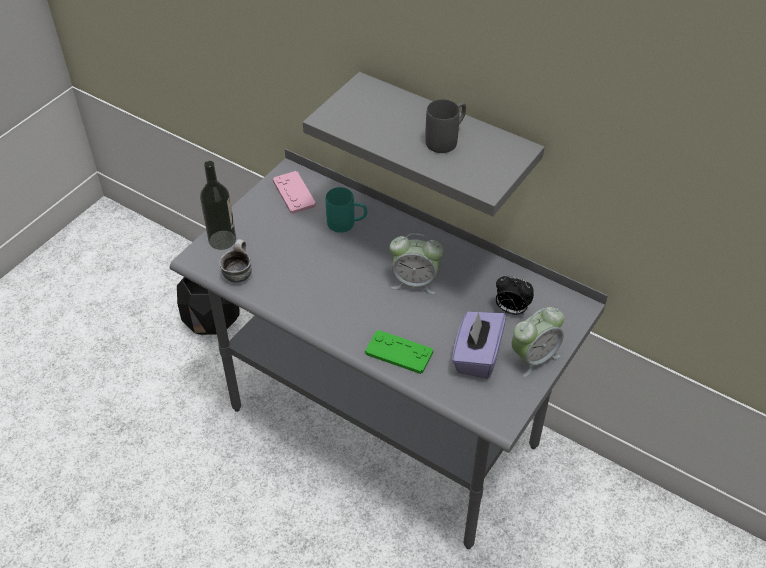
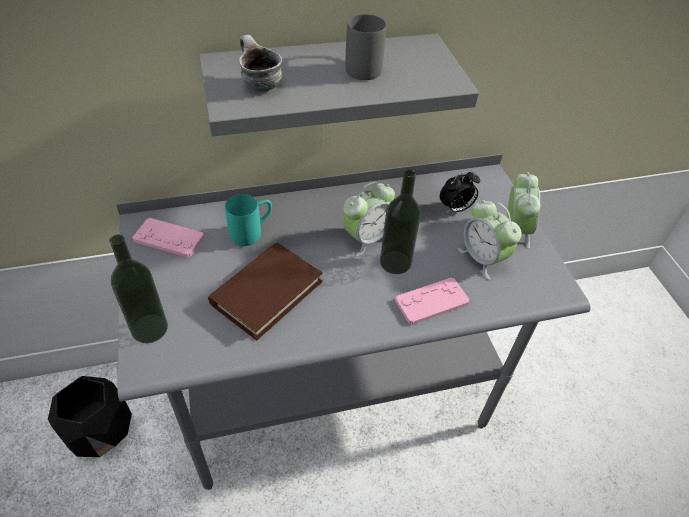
camera: 50 degrees left, 0 degrees up
mug [219,239,252,283] -> mug moved to [239,35,282,91]
green game controller [365,330,433,374] -> pink game controller [395,277,470,325]
purple tissue box [452,312,506,379] -> alarm clock [458,200,522,280]
none -> brown book [208,242,323,340]
none -> bottle [380,169,421,274]

